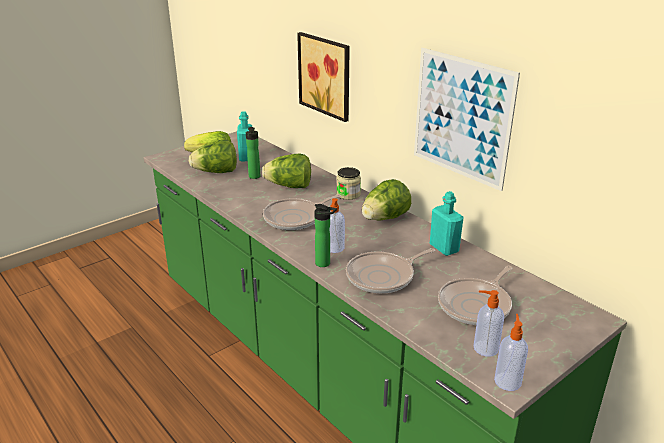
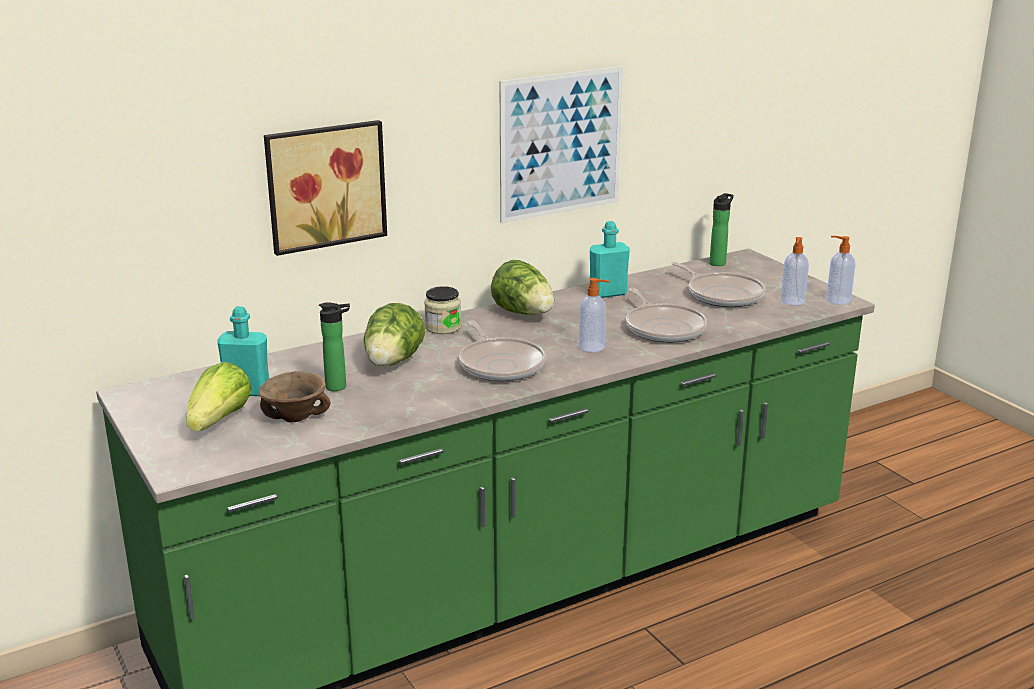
camera: 80 degrees left, 5 degrees down
lettuce [189,140,237,173] -> brown bowl [258,371,331,423]
bottle [314,204,337,267] -> bottle moved to [710,193,734,266]

